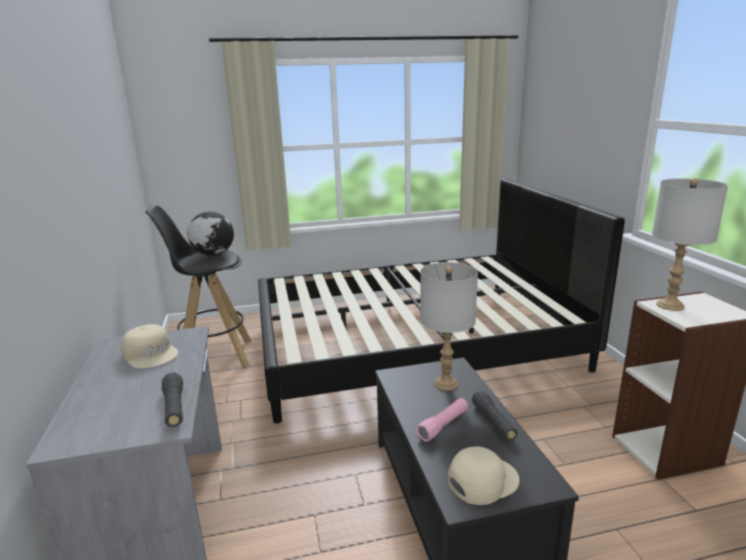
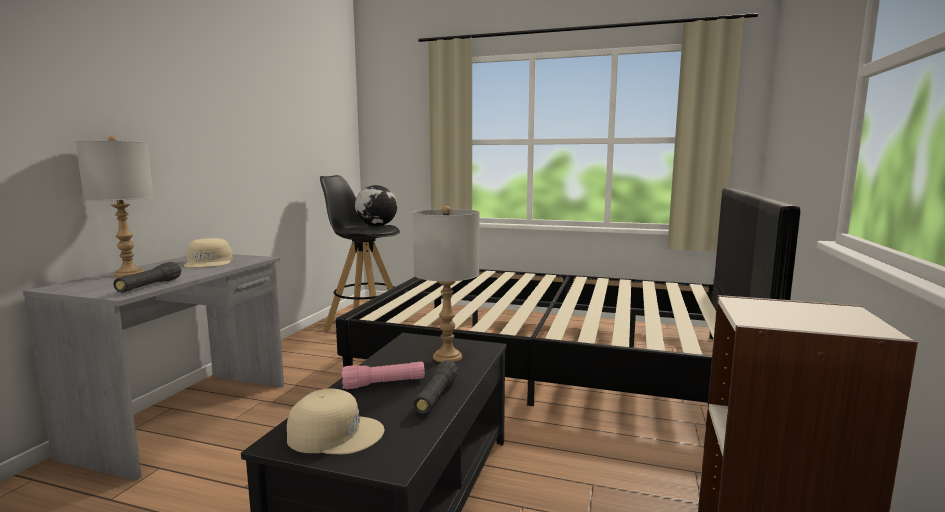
camera: 30 degrees right, 10 degrees down
grey table lamp [652,178,728,311] -> grey table lamp moved to [76,136,154,277]

